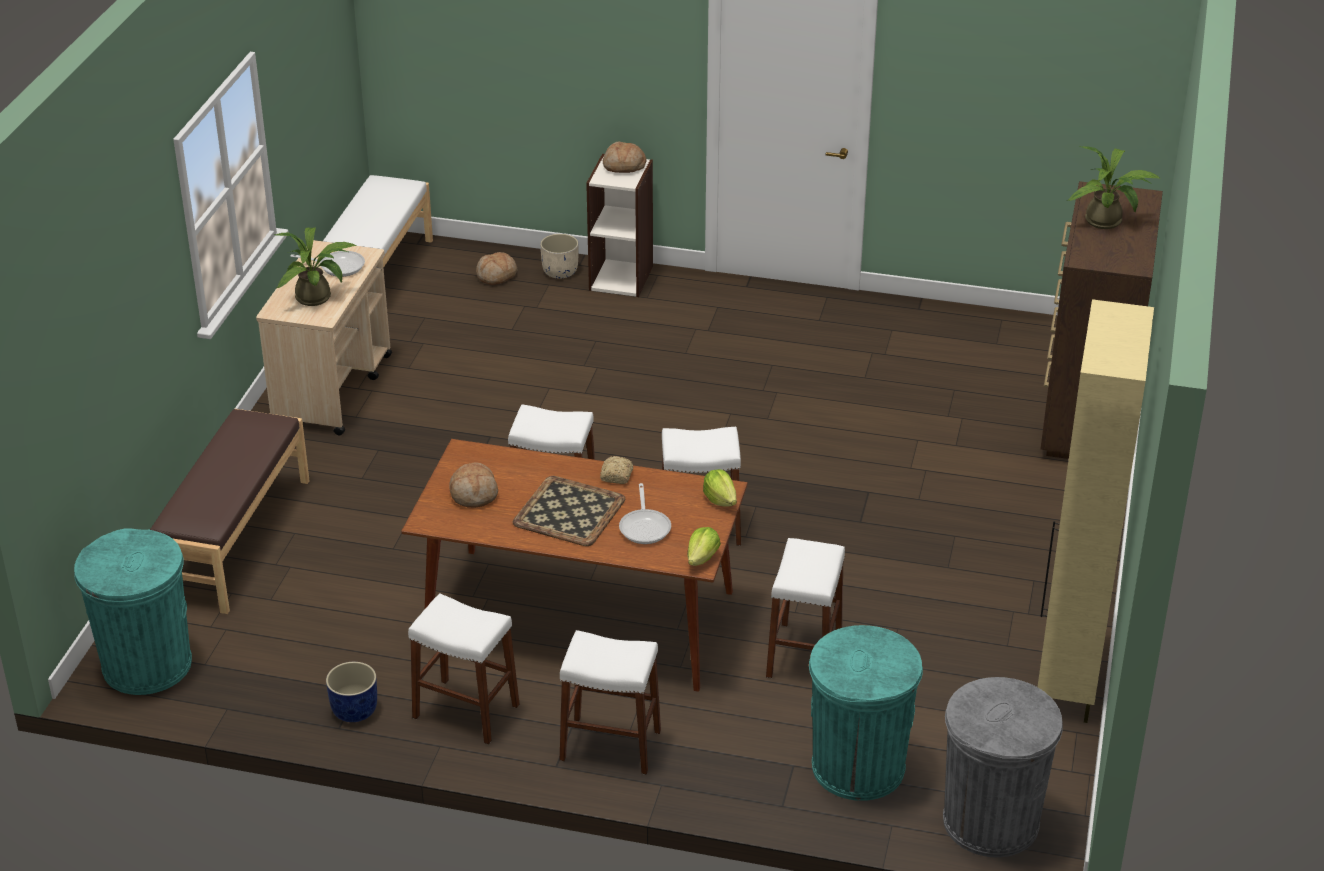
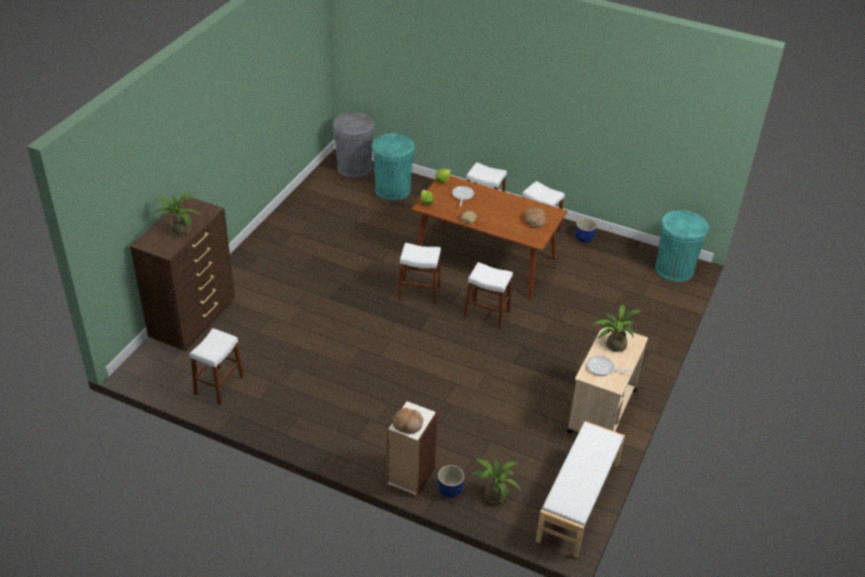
camera: 170 degrees left, 5 degrees up
brown bench [150,409,310,614] -> none
bread [476,252,518,285] -> potted plant [471,458,521,504]
tray [513,476,625,546] -> none
beige planter [540,234,579,279] -> blue planter [438,465,464,498]
white stool [766,538,845,678] -> white stool moved to [190,328,244,405]
beige cabinet [1038,299,1154,723] -> none

